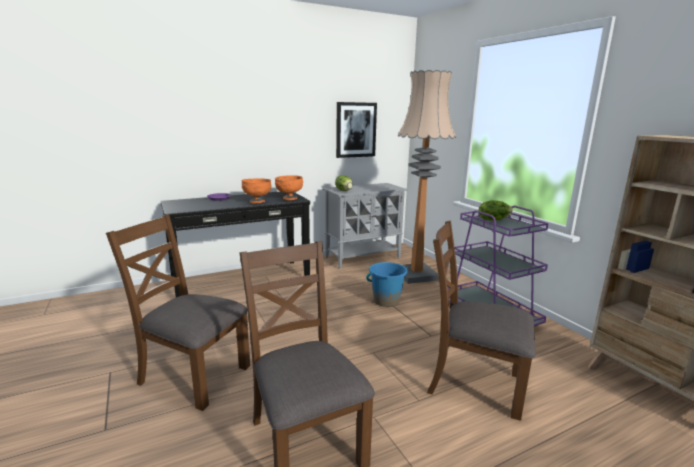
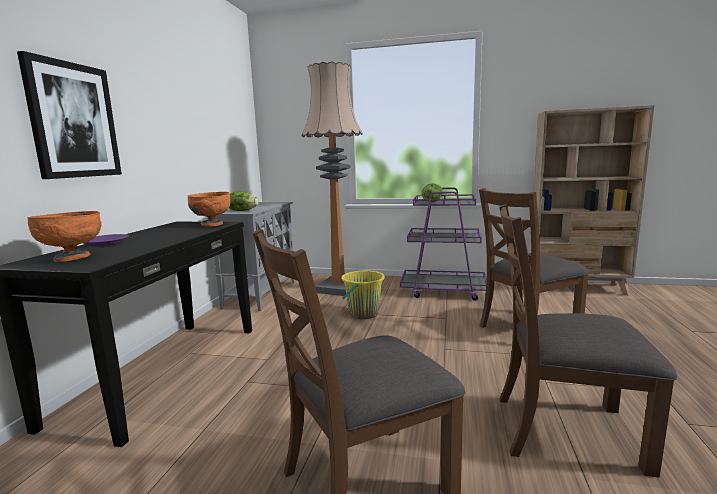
camera: 50 degrees left, 5 degrees down
orange bowl [242,178,272,203] -> orange bowl moved to [27,211,102,262]
picture [336,102,377,158] -> picture moved to [17,51,122,179]
blue bucket [366,262,408,307] -> yellow bucket [341,271,384,319]

